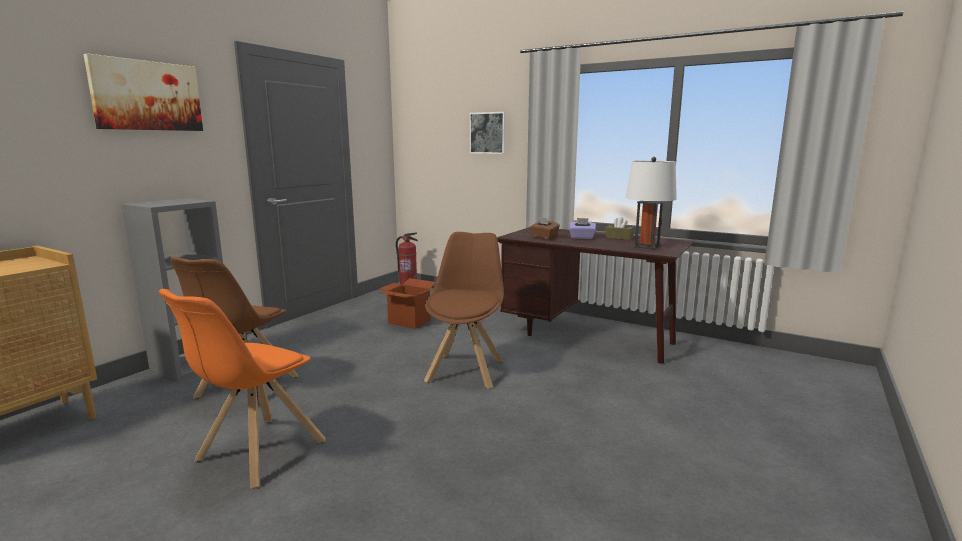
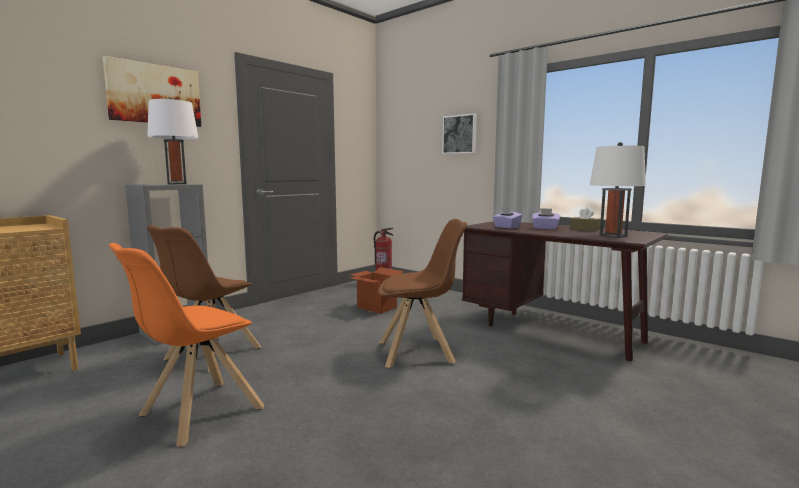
camera: 10 degrees right, 5 degrees down
brown chair [424,232,504,389] -> brown chair turned 60 degrees clockwise [378,219,467,368]
brown tissue box [530,217,560,239] -> purple tissue box [492,207,522,229]
none -> white table lamp [147,98,198,184]

